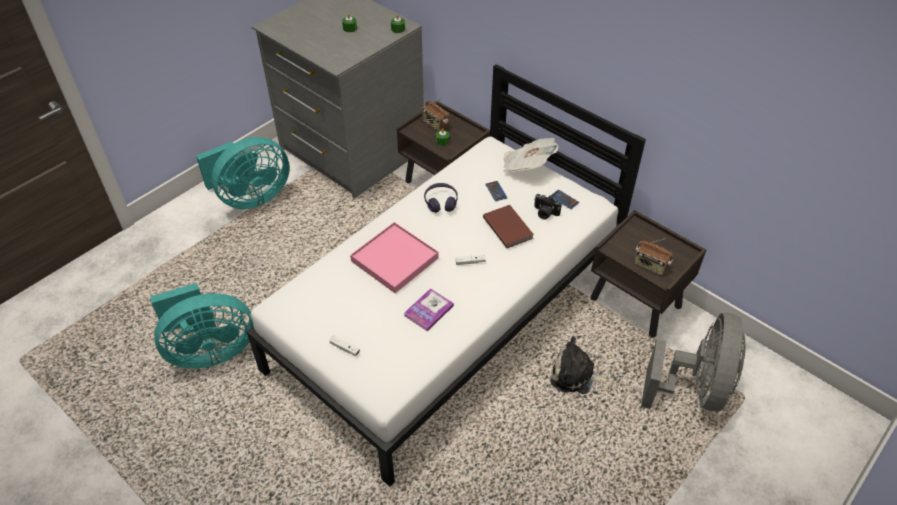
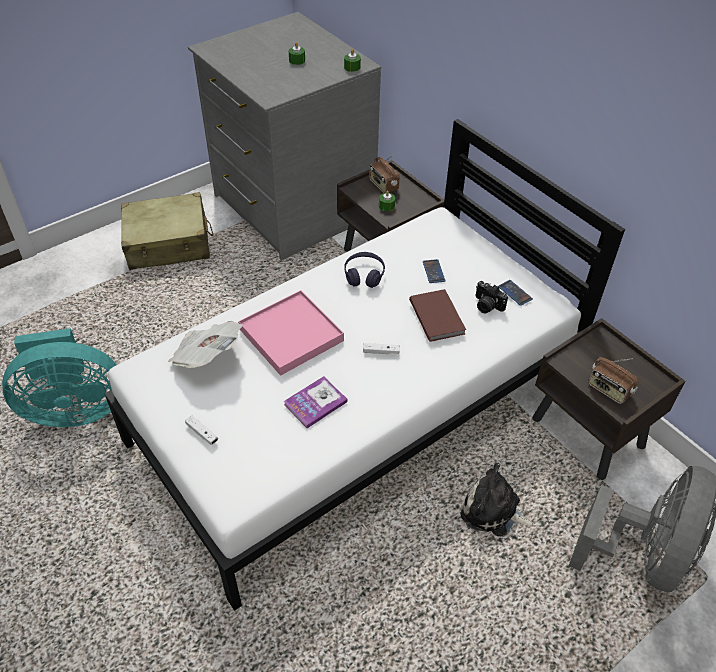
camera: 10 degrees right, 0 degrees up
turquoise fan [196,137,290,209] -> beige suitcase [121,192,213,270]
newspaper [504,138,558,172] -> newspaper moved to [168,321,242,368]

